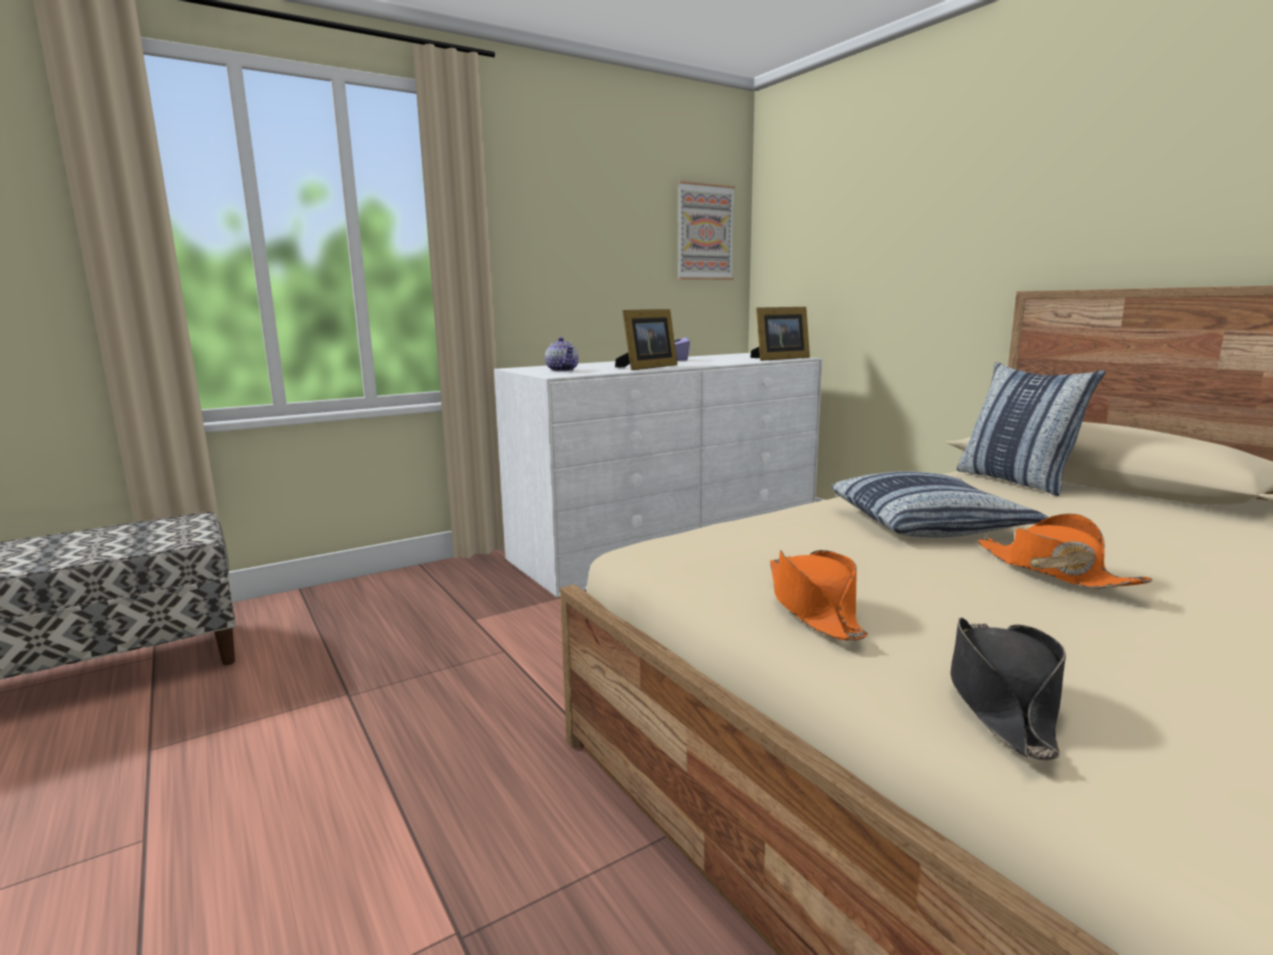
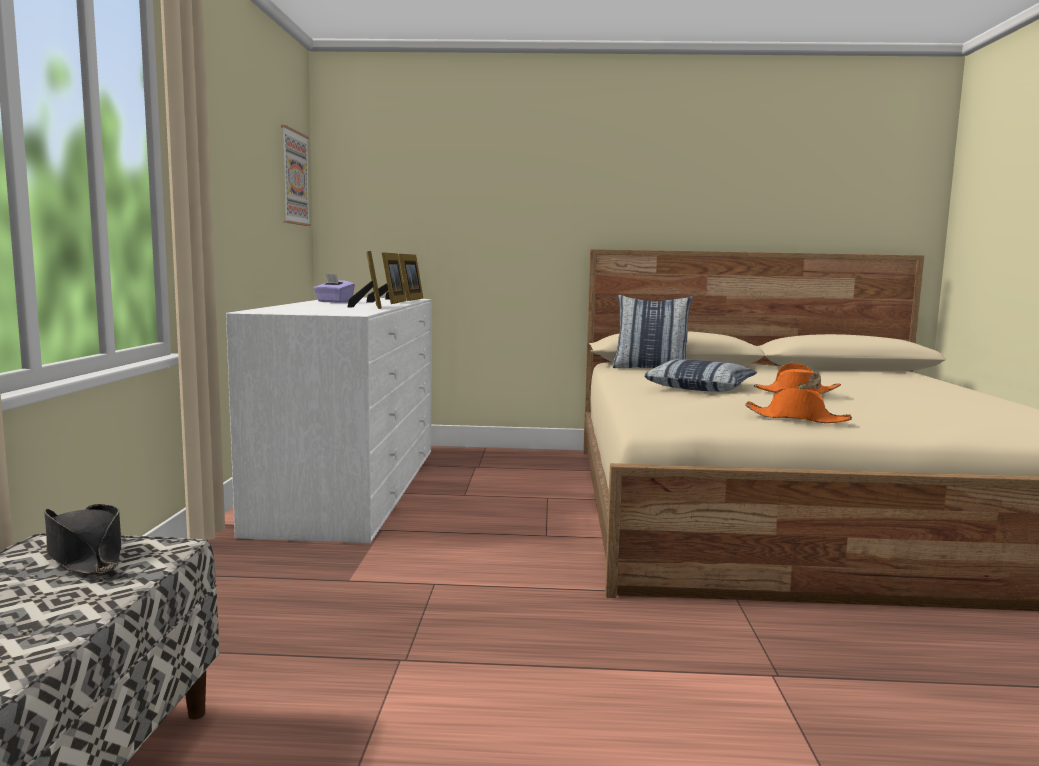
camera: 55 degrees left, 5 degrees down
teapot [545,337,579,371] -> none
black hat [950,618,1066,760] -> black hat moved to [44,504,121,574]
none -> picture frame [366,253,406,304]

